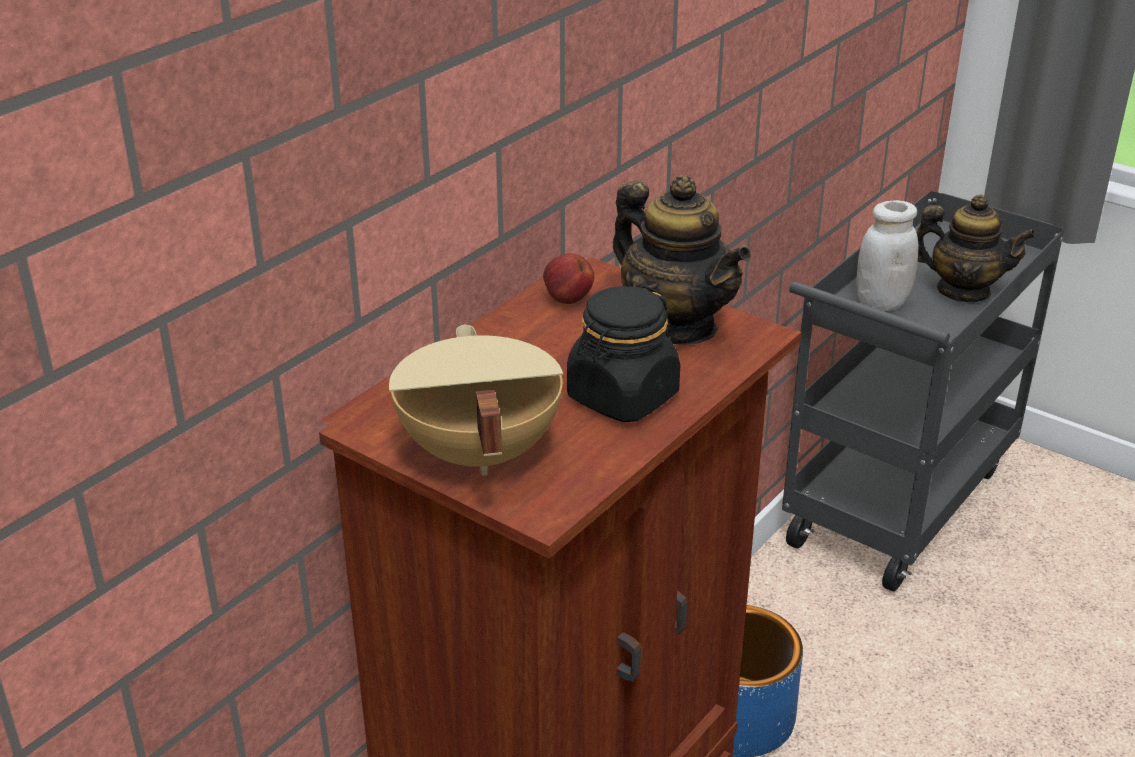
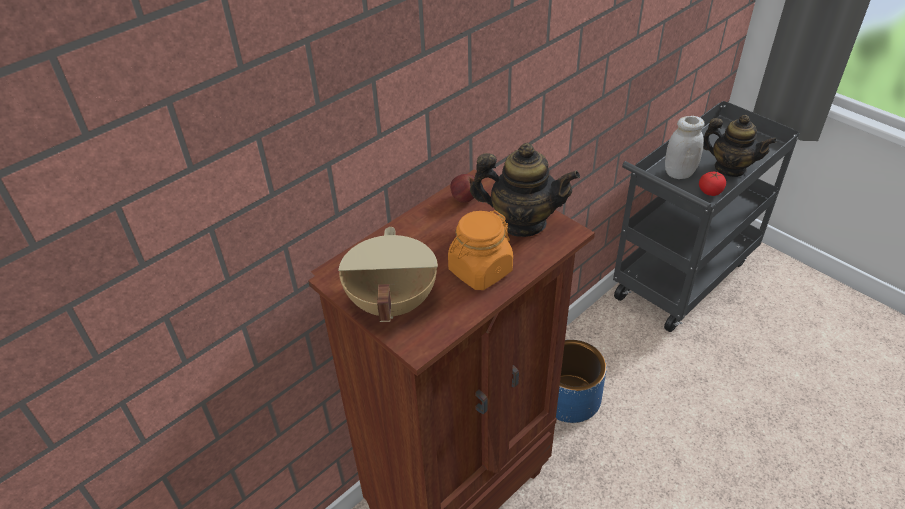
camera: 10 degrees right, 10 degrees up
black jar [567,285,680,422] -> orange jar [448,210,513,290]
teapot [613,175,751,345] -> teapot turned 45 degrees counterclockwise [470,143,580,237]
none -> tomato [699,172,726,196]

